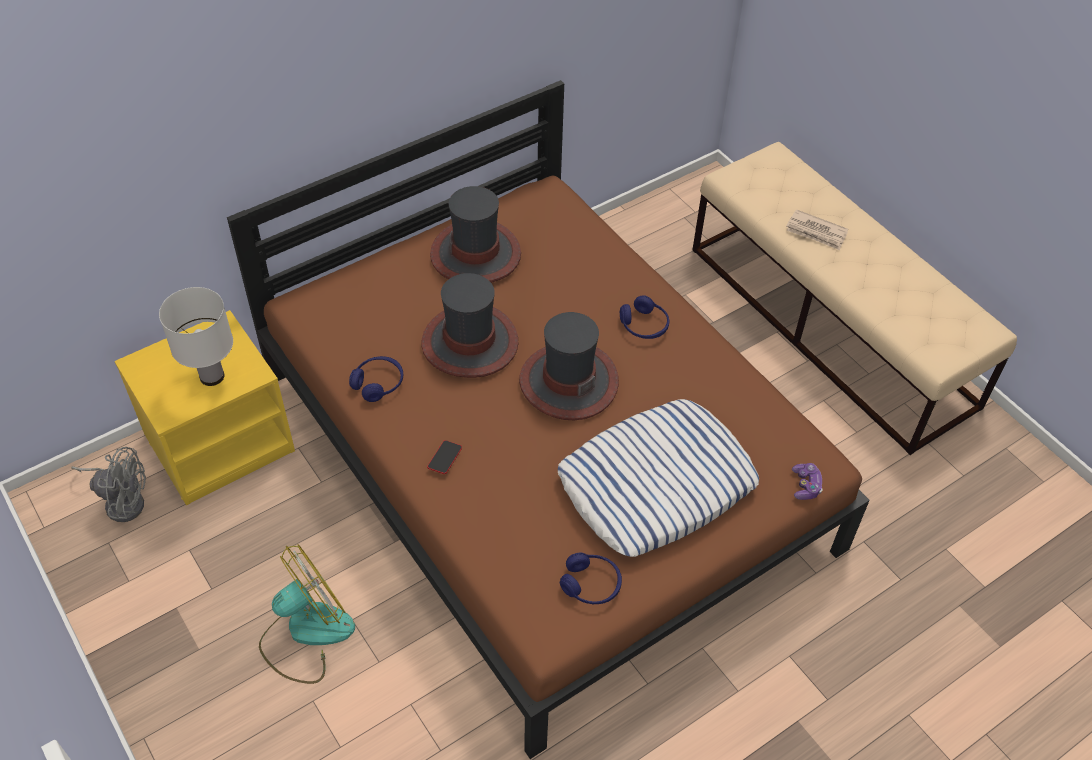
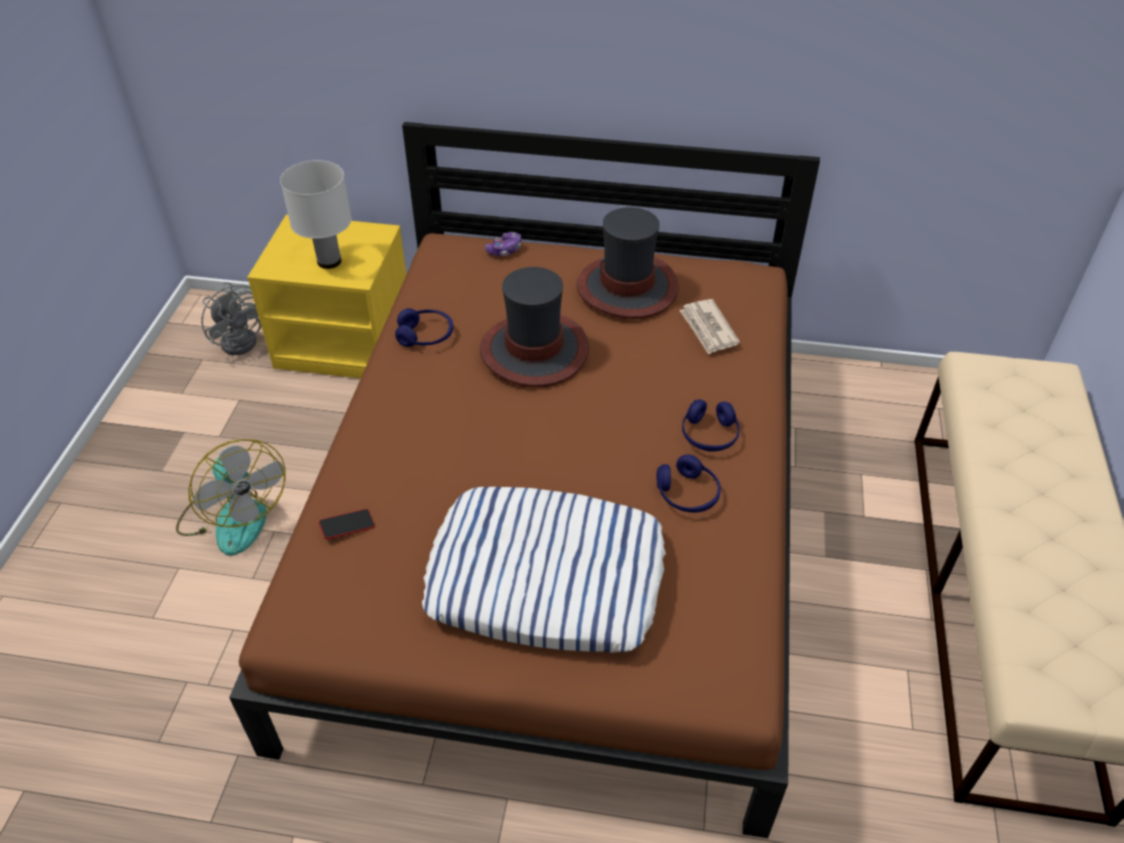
camera: 45 degrees right, 5 degrees down
fan [259,544,355,684] -> fan turned 45 degrees clockwise [176,439,286,556]
phone [427,440,462,474] -> phone moved to [319,509,375,539]
hat [519,312,619,420] -> none
blue headphones [560,553,622,604] -> blue headphones moved to [657,454,721,513]
newspaper [786,209,848,250] -> newspaper moved to [679,299,740,355]
game controller [792,463,823,500] -> game controller moved to [485,232,521,256]

